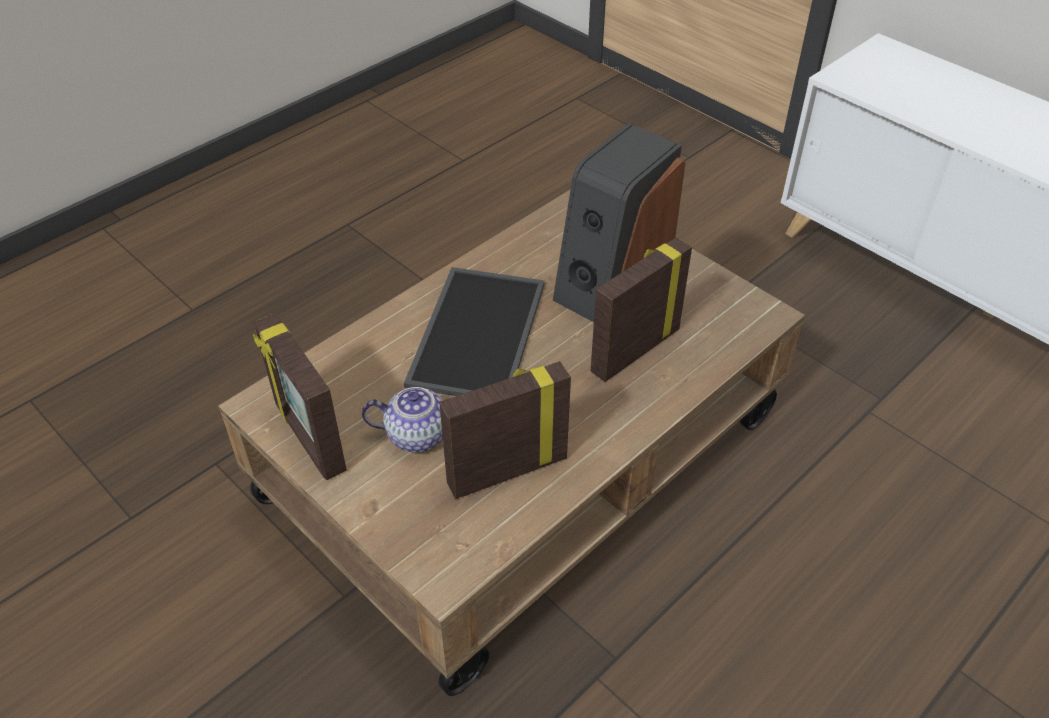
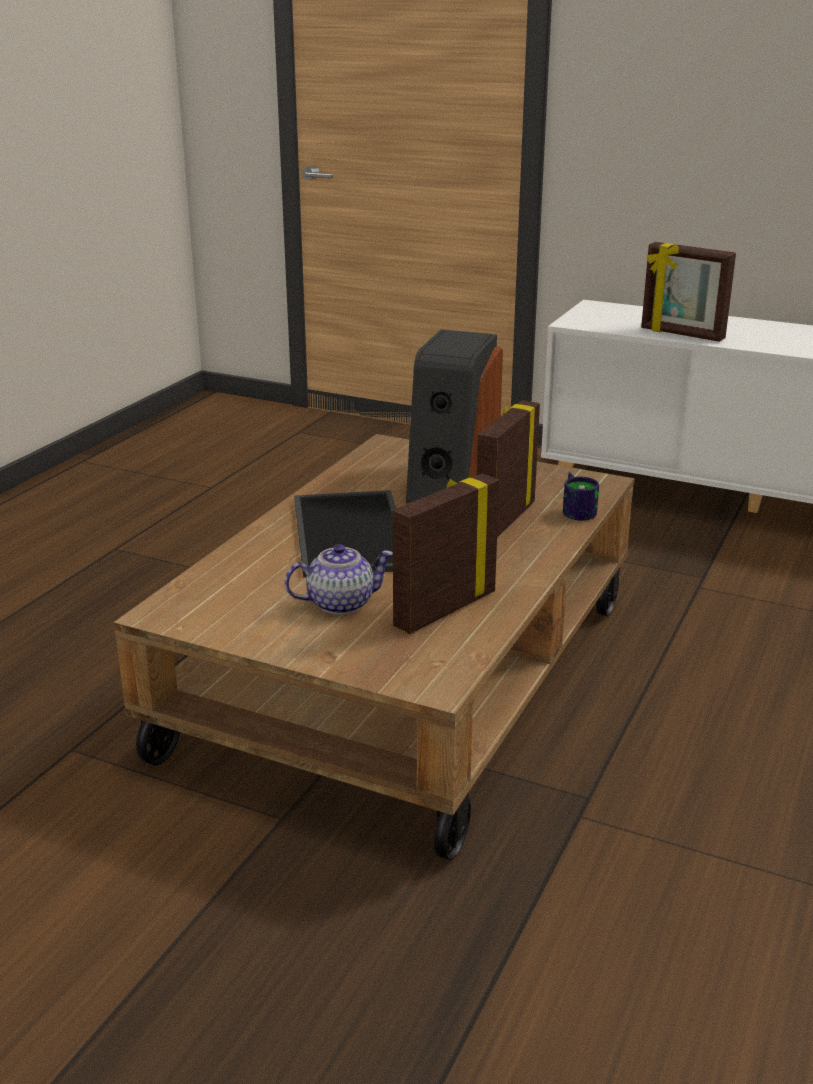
camera: 20 degrees left, 20 degrees down
picture frame [253,313,347,480] -> picture frame moved to [641,242,736,342]
none -> mug [563,472,599,521]

